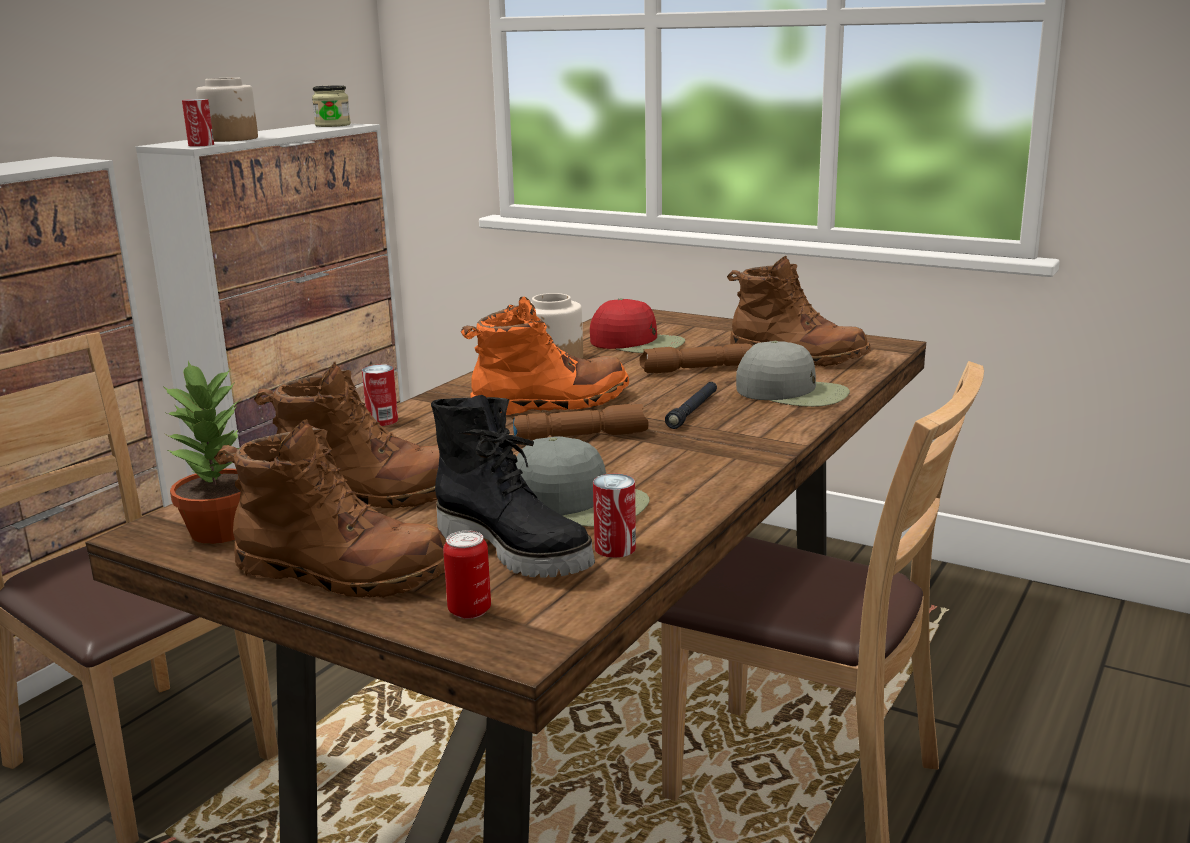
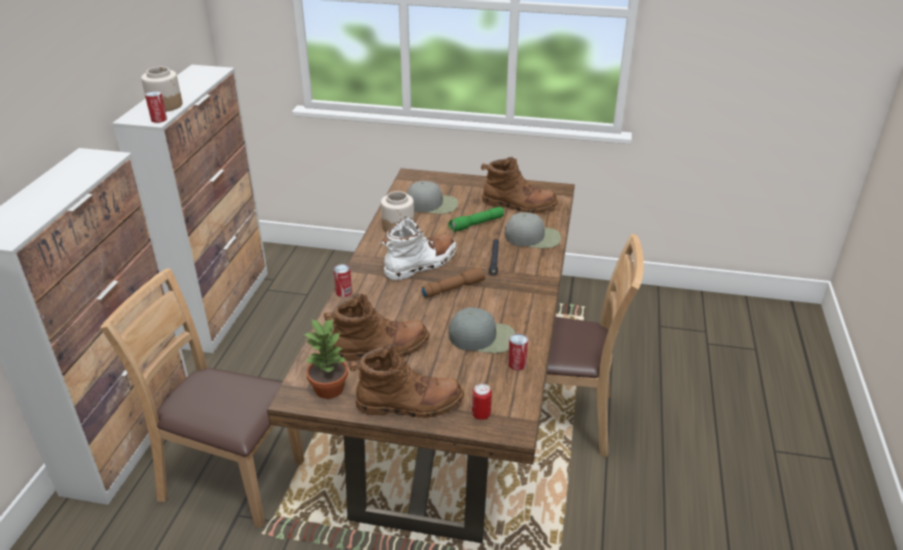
camera: 20 degrees left, 15 degrees up
jar [312,85,351,127] -> none
black boot [431,395,595,578] -> none
orange boot [461,296,629,415] -> white boot [381,217,457,281]
red cap [590,298,685,353] -> grey cap [406,181,458,214]
brown flashlight [640,343,752,373] -> green flashlight [448,207,504,232]

